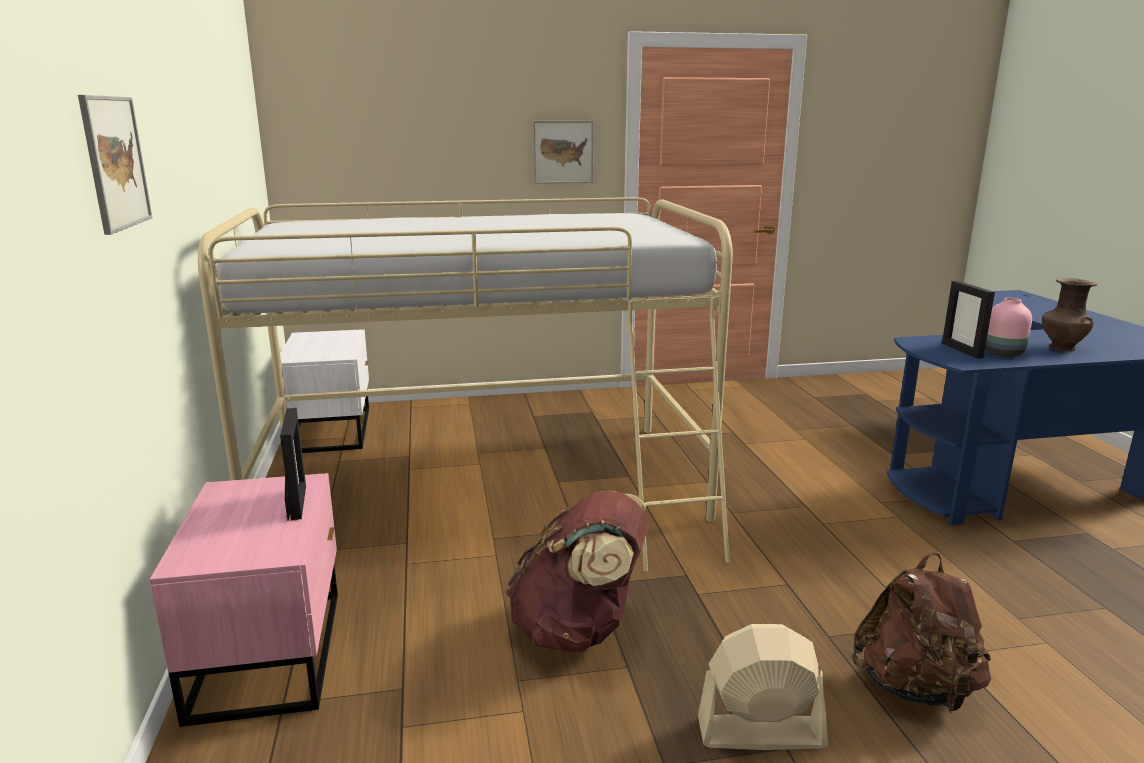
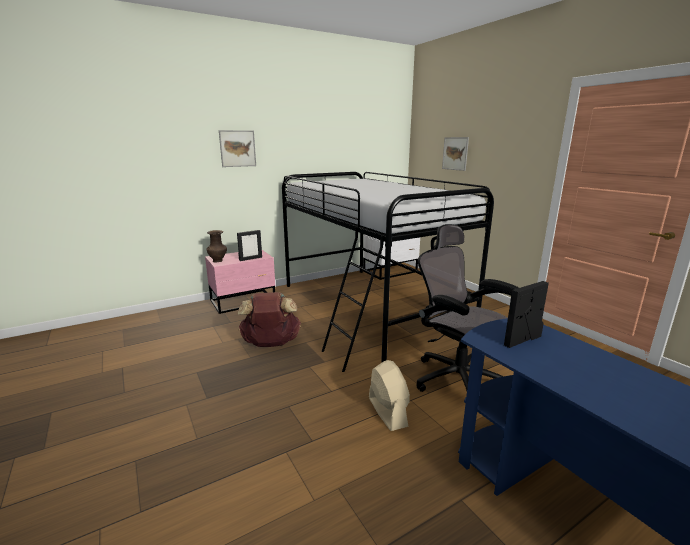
camera: 70 degrees right, 0 degrees up
beige bed [198,197,733,572] -> black bed [282,172,494,372]
picture [533,121,593,184] -> picture moved to [442,137,469,171]
beige fan [698,624,828,750] -> beige fan moved to [369,360,410,431]
brown backpack [852,553,991,713] -> none
pink vase [985,297,1032,357] -> none
brown vase [1042,278,1097,352] -> brown vase moved to [207,230,227,262]
none -> office chair [417,224,519,392]

